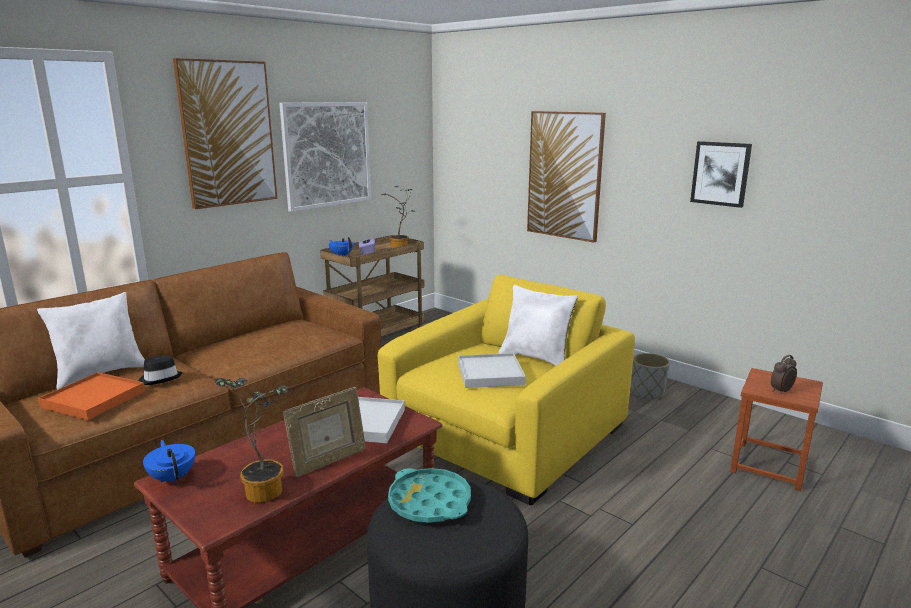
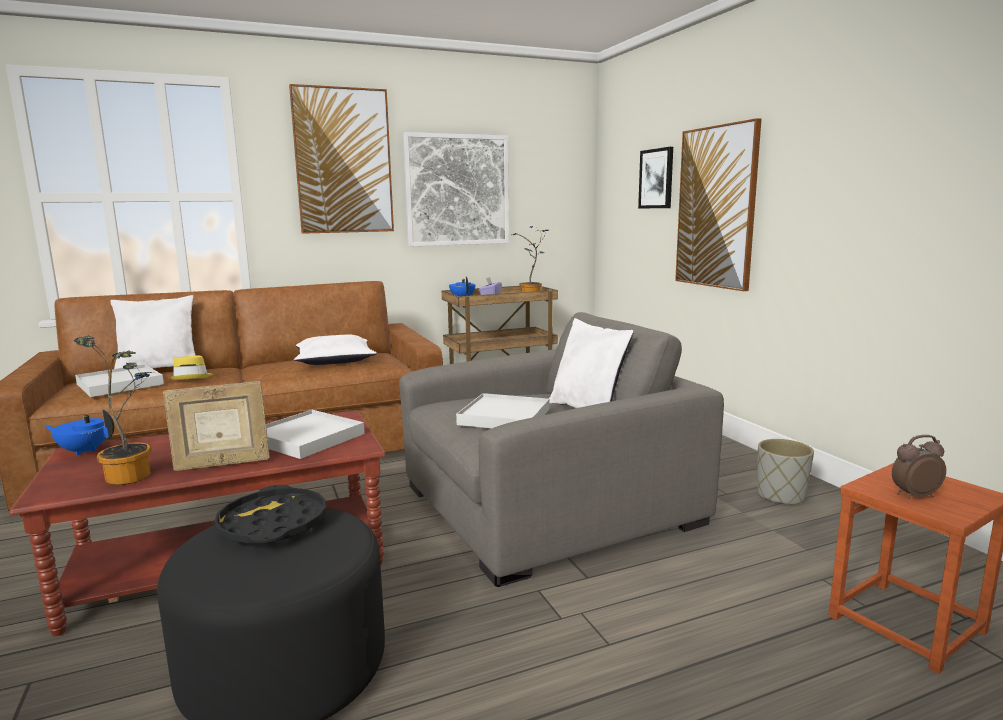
camera: 25 degrees right, 5 degrees down
orange tray [38,372,145,420] -> white tray [75,364,164,397]
black hat [139,355,183,385] -> yellow hat [168,355,213,380]
blue teapot [143,440,195,484] -> blue teapot turned 75 degrees counterclockwise [44,410,114,456]
yellow armchair [378,275,635,505] -> grey armchair [399,312,724,587]
turquoise tray [388,468,471,523] -> black tray [214,485,326,544]
picture [690,141,752,208] -> picture moved to [638,147,673,209]
none -> white pillow [294,334,377,365]

